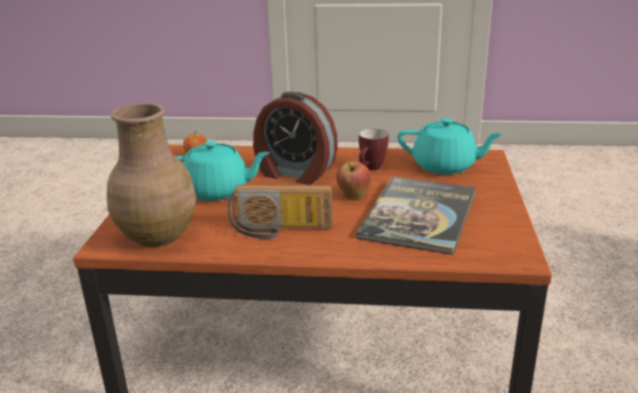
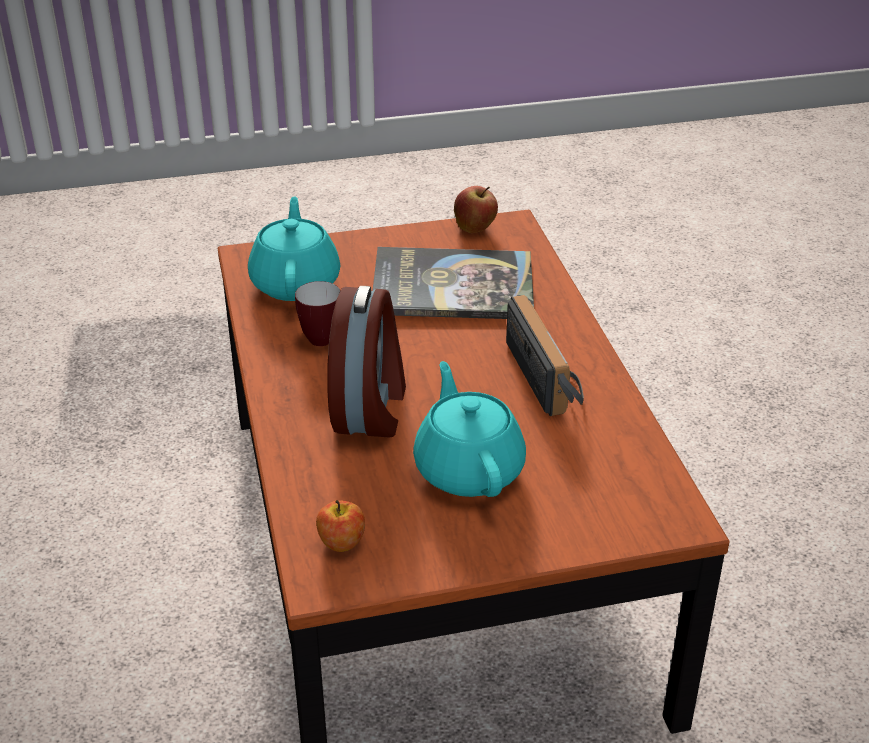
camera: 110 degrees left, 10 degrees up
brown vase [107,103,196,247] -> none
apple [336,161,371,199] -> apple moved to [454,186,498,233]

